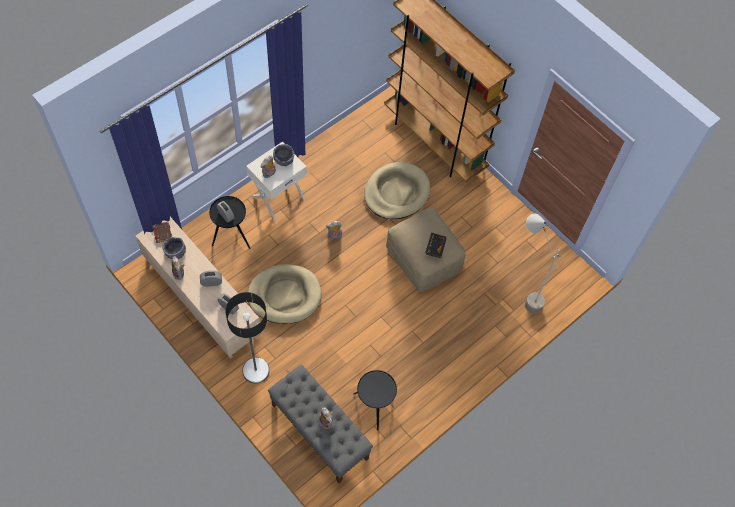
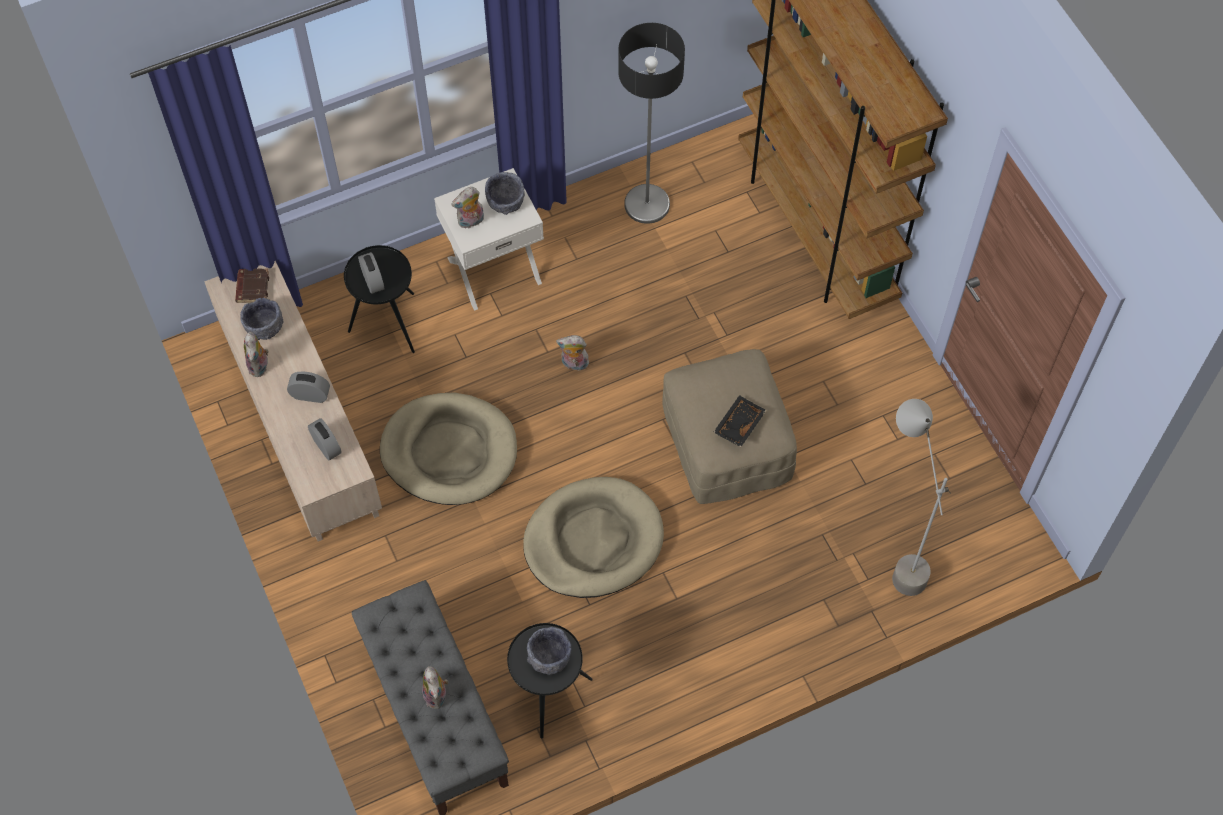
camera: 20 degrees right, 0 degrees up
floor lamp [225,292,270,384] -> floor lamp moved to [618,23,685,224]
beige dog bed [364,162,431,219] -> beige dog bed moved to [523,477,664,598]
none -> grey bowl [527,627,571,675]

